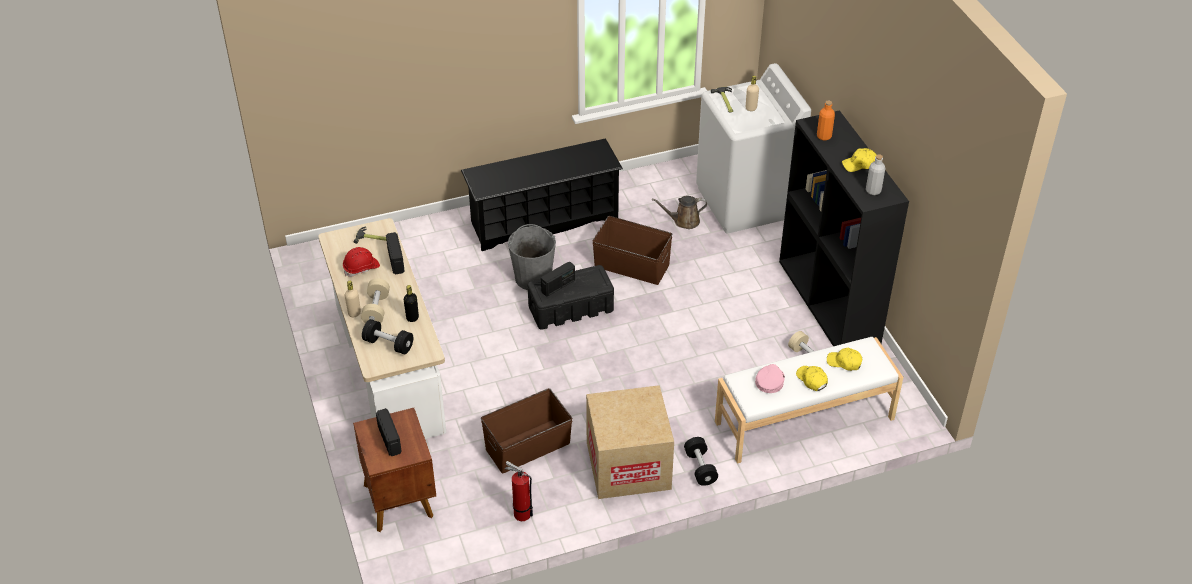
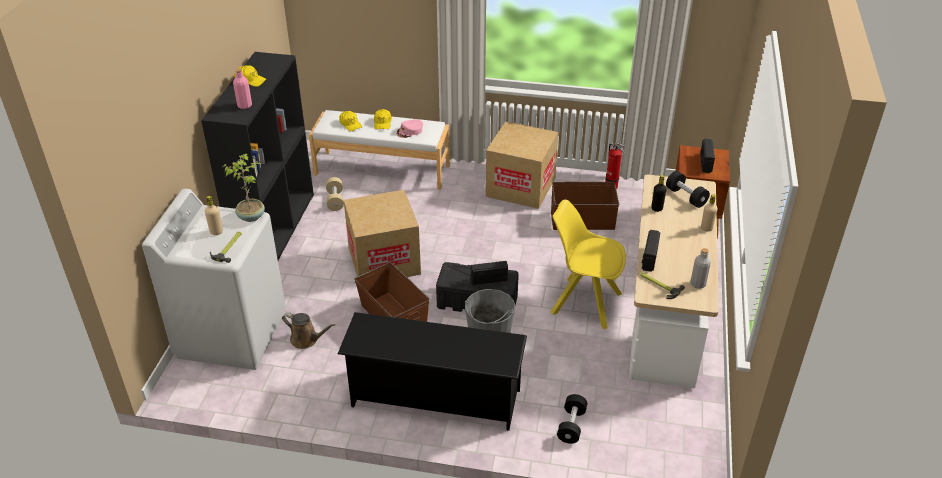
camera: 150 degrees left, 5 degrees down
red hard hat [343,247,380,277] -> none
beige dumbbell [361,278,390,323] -> none
black dumbbell [684,437,718,486] -> black dumbbell moved to [557,394,587,444]
orange bottle [817,100,835,140] -> pink bottle [233,69,252,109]
grey bottle [866,154,885,195] -> grey bottle moved to [690,248,711,289]
none -> potted plant [223,154,265,222]
none -> cardboard box [344,190,421,277]
none -> yellow chair [550,200,626,329]

